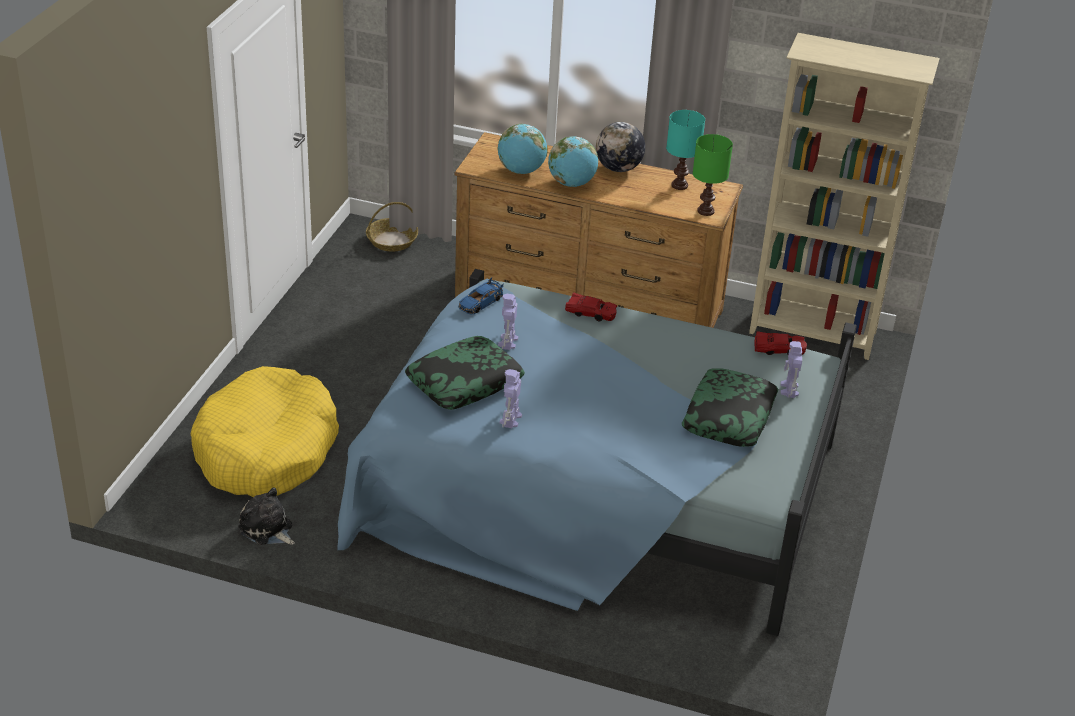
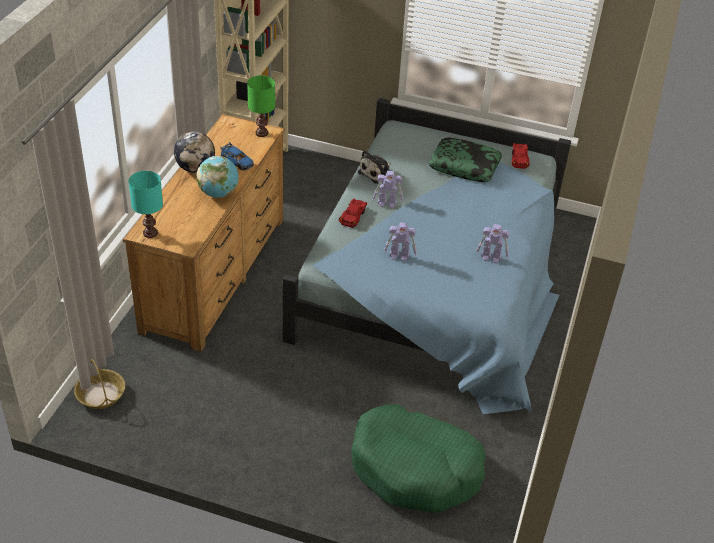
camera: 90 degrees left, 5 degrees up
yellow dog bed [191,366,339,497] -> green dog bed [351,404,486,513]
plush toy [239,487,295,545] -> plush toy moved to [358,150,391,184]
pillow [405,336,525,410] -> none
blue toy car [458,278,504,314] -> blue toy car moved to [221,142,254,170]
globe [498,124,548,174] -> none
turquoise table lamp [666,110,705,190] -> turquoise table lamp moved to [128,171,163,238]
red toy car [754,331,807,355] -> red toy car moved to [511,143,530,169]
toy robot [780,341,802,398] -> toy robot moved to [373,171,403,208]

